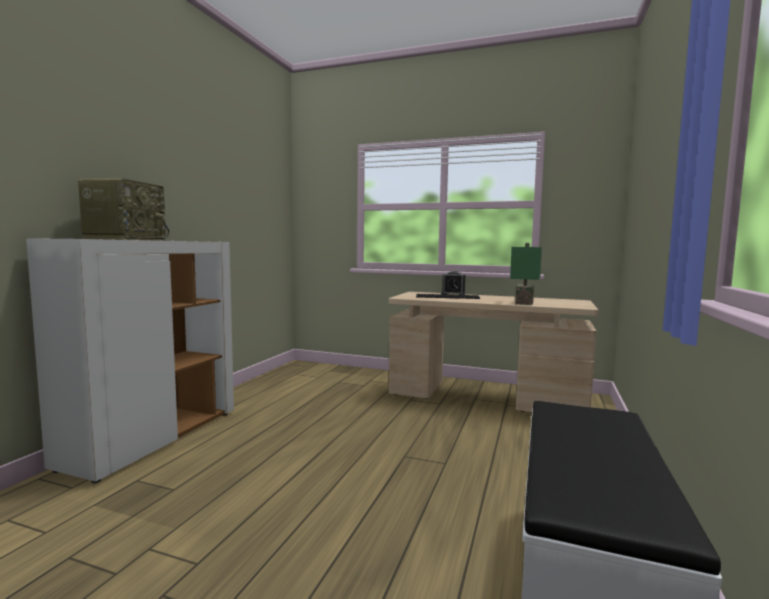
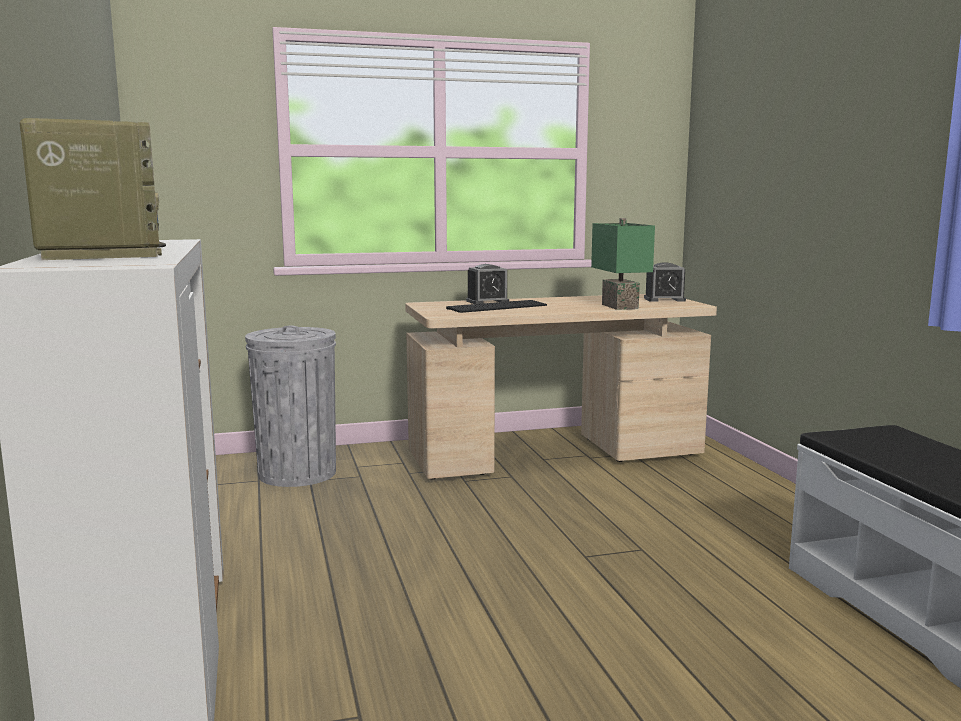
camera: 35 degrees left, 5 degrees up
none -> grey trash can [245,325,336,487]
none -> alarm clock [644,262,686,302]

